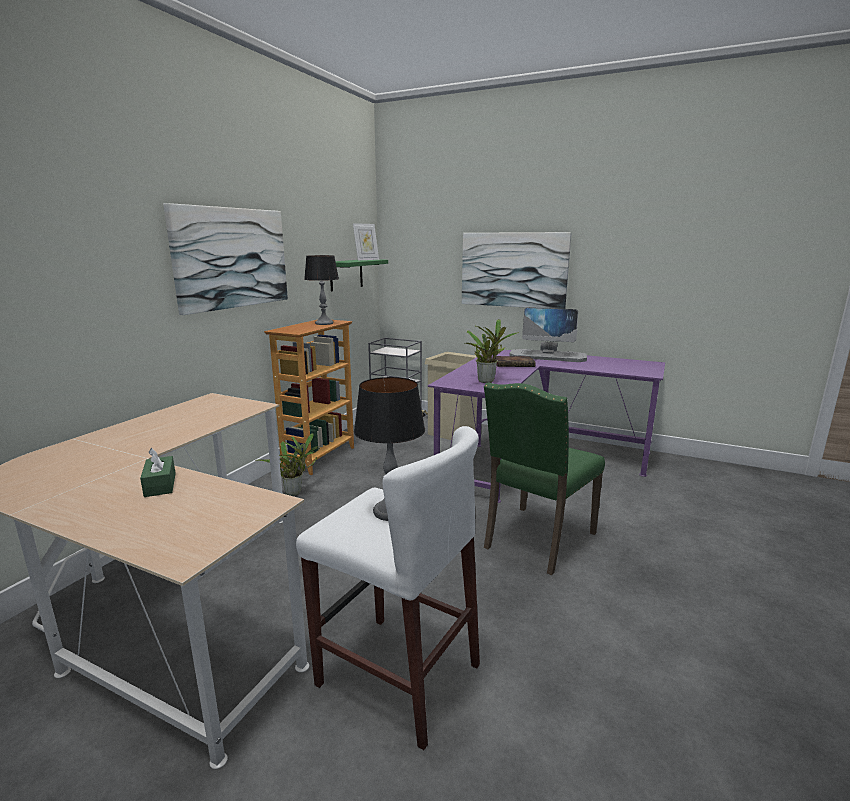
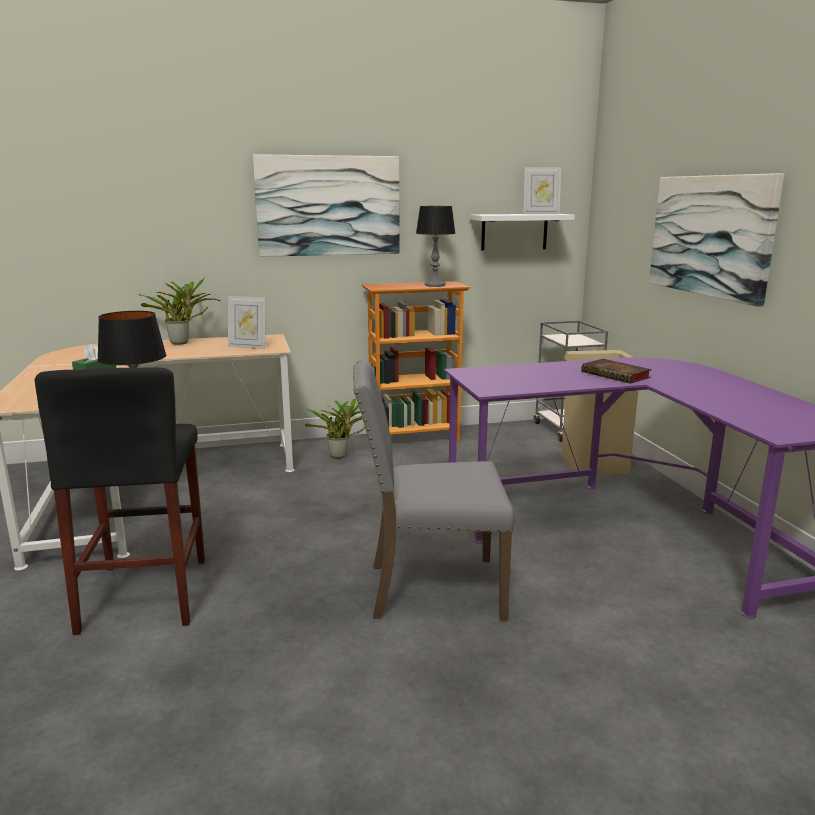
camera: 50 degrees right, 0 degrees up
white stool [296,426,480,750] -> black stool [35,367,205,635]
green shelf [330,260,388,291] -> white shelf [470,214,575,251]
potted plant [464,319,519,383] -> potted plant moved to [141,279,220,345]
green chair [484,382,605,575] -> grey chair [353,359,516,622]
monitor [509,308,587,362] -> none
none -> picture frame [228,296,266,349]

